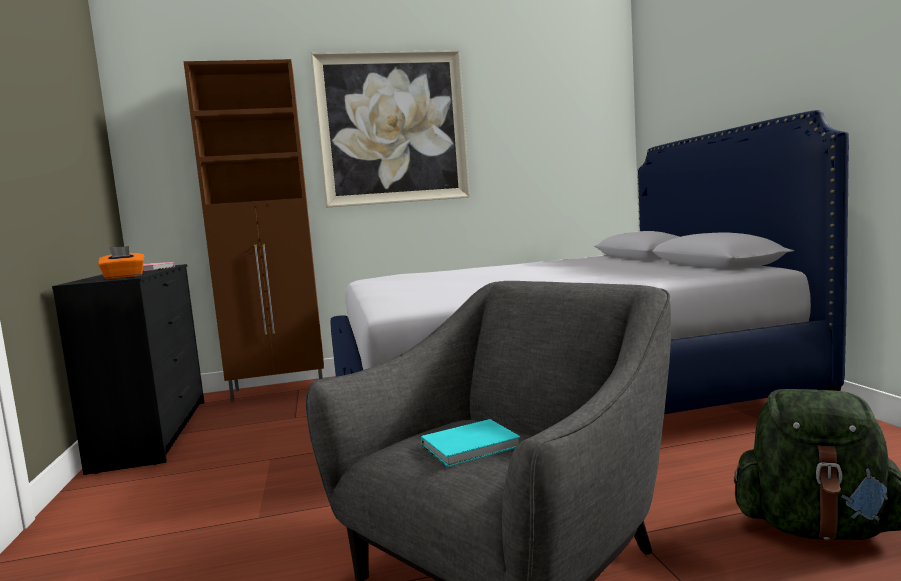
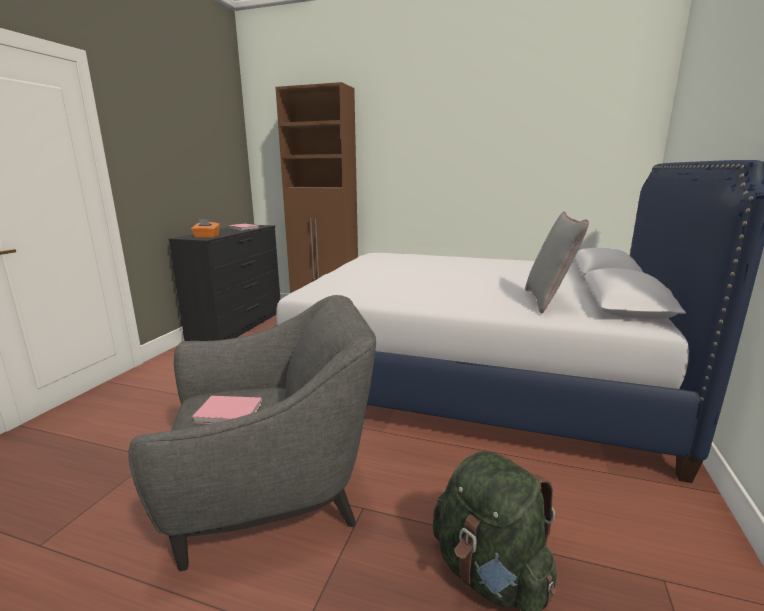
camera: 30 degrees right, 10 degrees up
picture [311,50,470,208] -> none
turquoise book [421,419,521,467] -> pink book [192,396,262,424]
none -> grey pillow [525,211,589,313]

